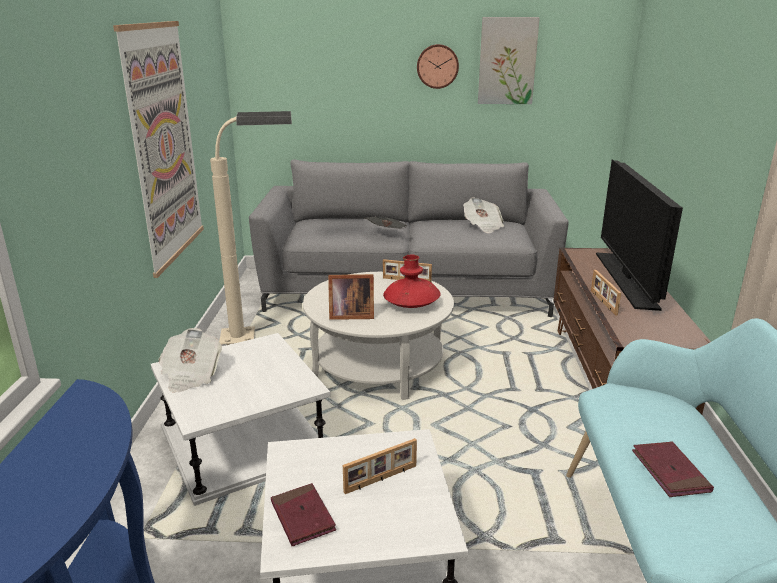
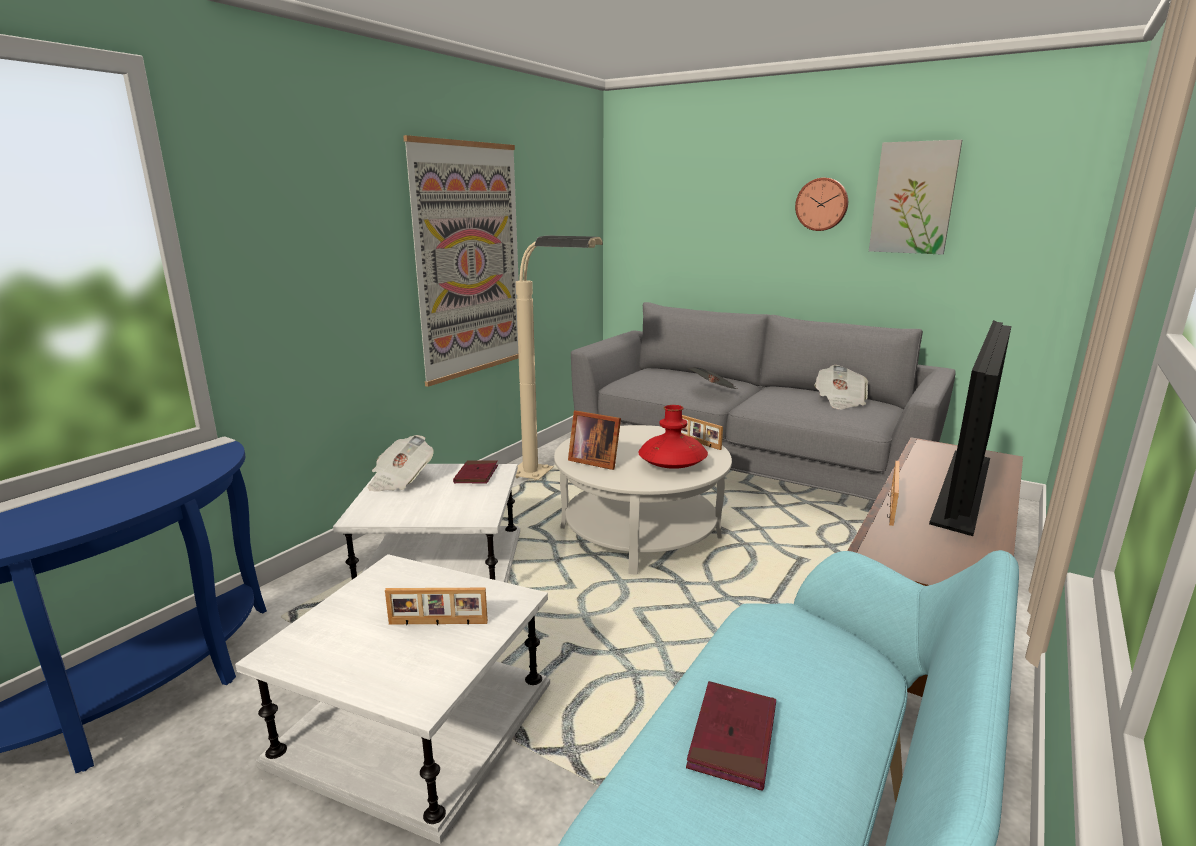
camera: 30 degrees right, 5 degrees down
red book [271,483,336,546] -> red book moved to [453,461,498,483]

